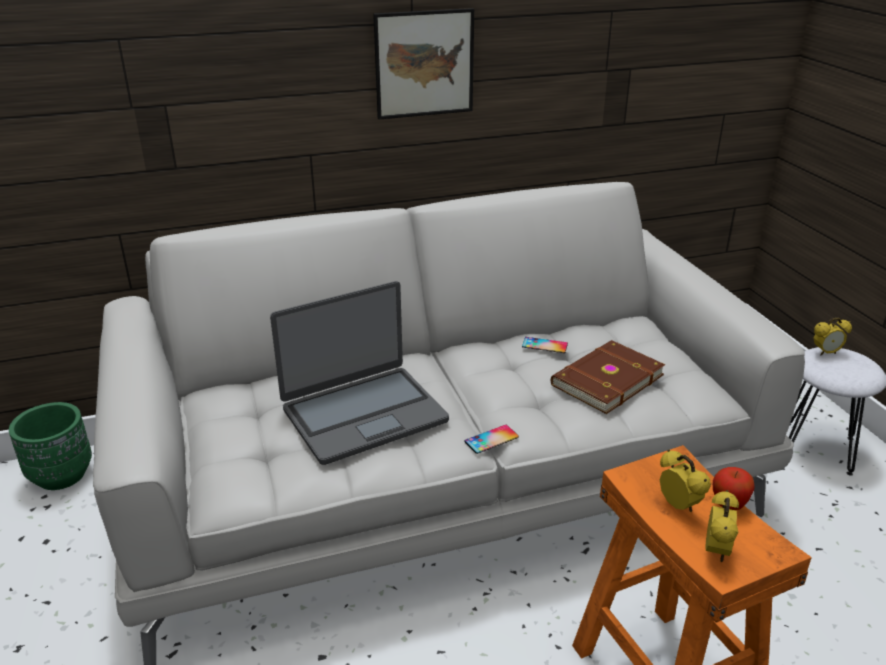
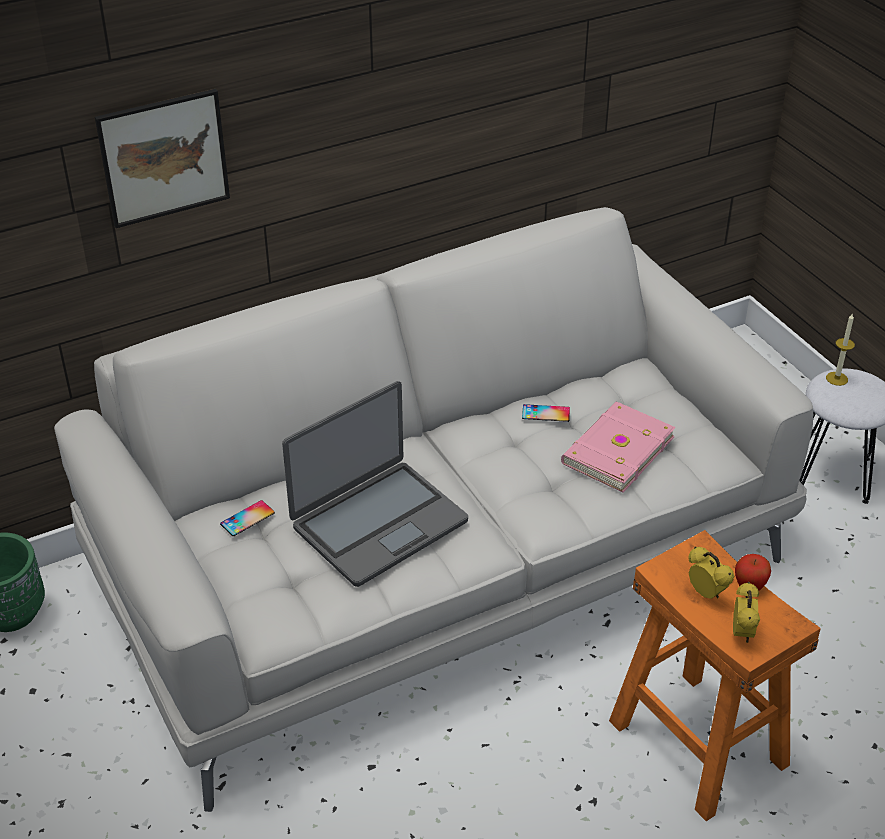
camera: 10 degrees left, 10 degrees up
picture [373,8,474,119] -> picture moved to [95,89,230,228]
phone [465,425,519,454] -> phone moved to [220,500,275,536]
brown book [551,340,665,414] -> pink book [561,402,676,493]
alarm clock [813,317,852,356] -> candle [826,314,855,386]

